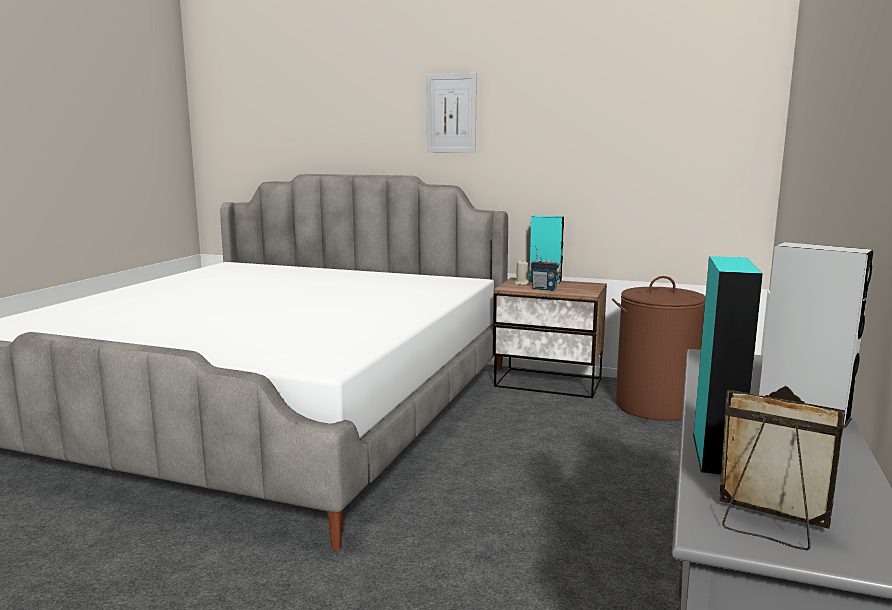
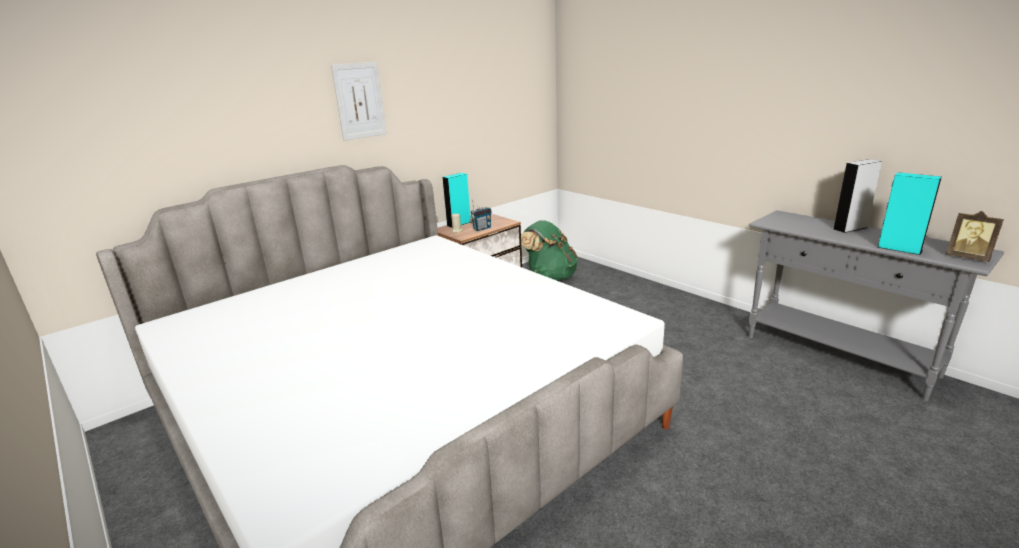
camera: 60 degrees left, 10 degrees up
brown laundry basket [612,276,706,421] -> green backpack [521,220,578,281]
picture frame [719,386,845,550] -> picture frame turned 105 degrees counterclockwise [946,211,1004,262]

